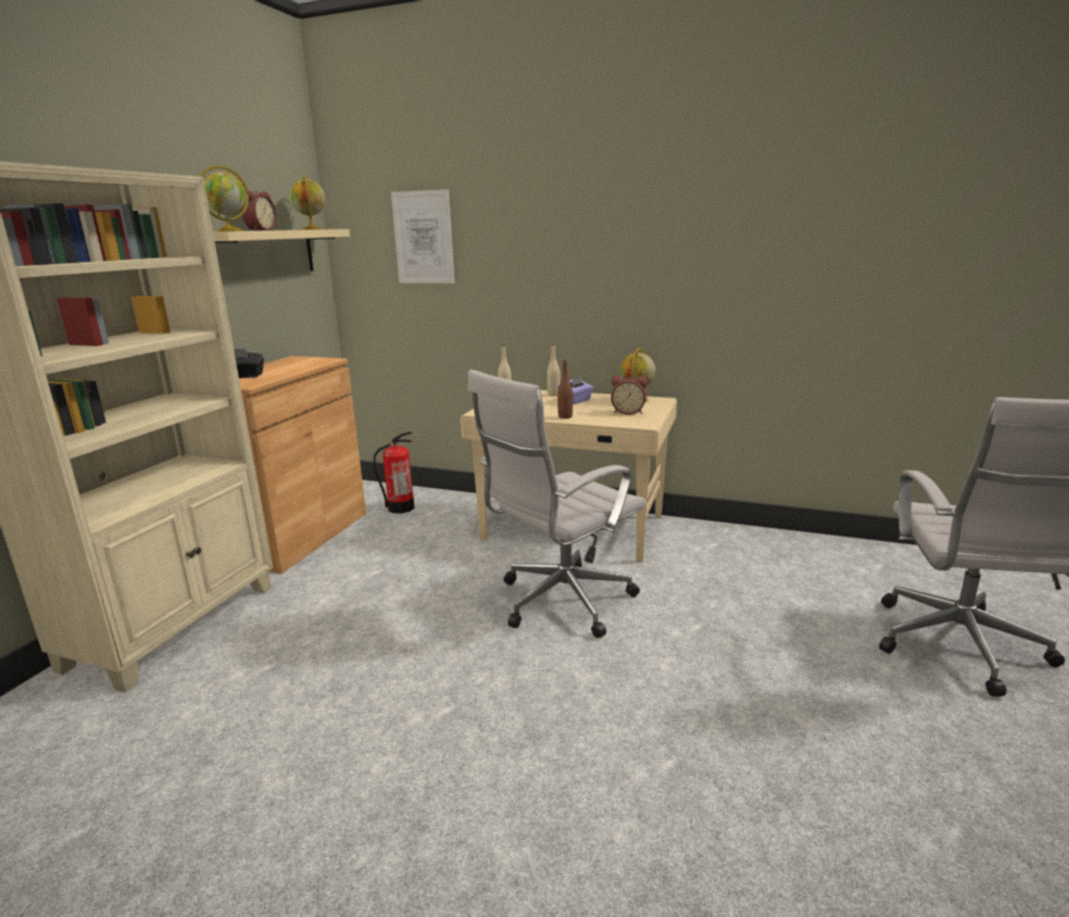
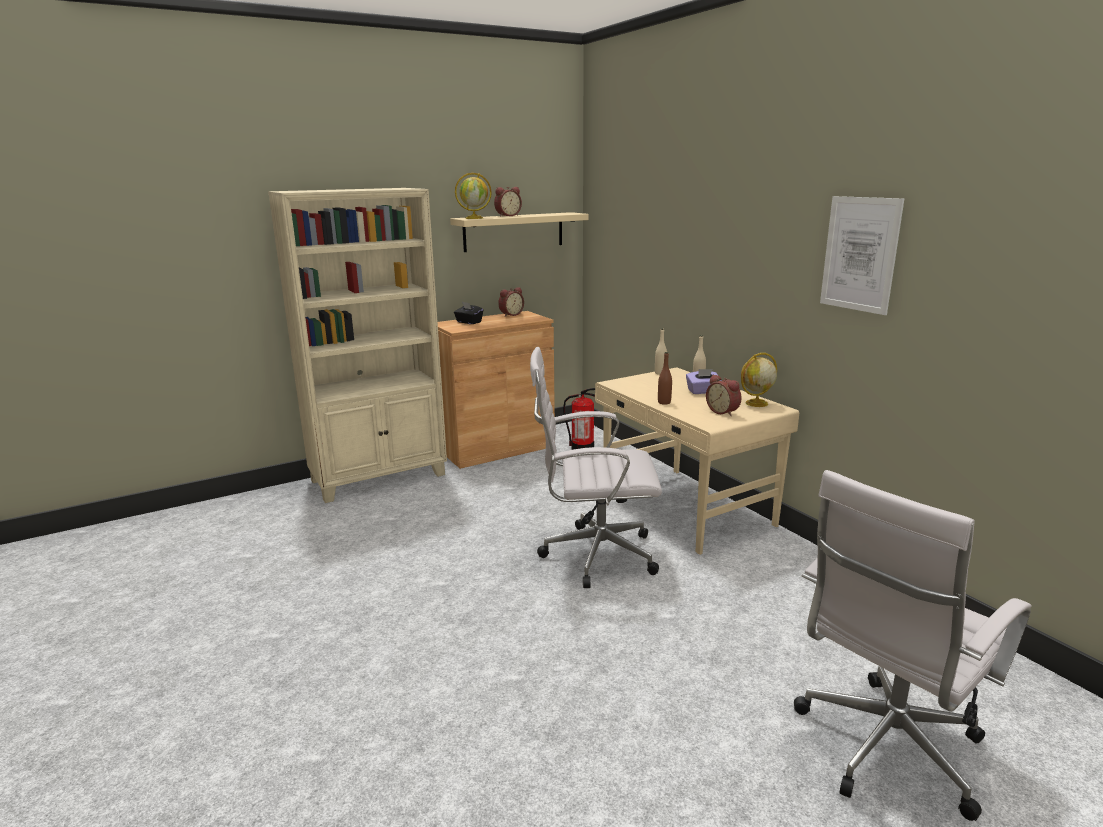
camera: 40 degrees right, 0 degrees up
globe [290,174,325,230] -> none
picture [391,189,454,283] -> picture moved to [820,196,904,315]
none -> alarm clock [498,287,524,317]

